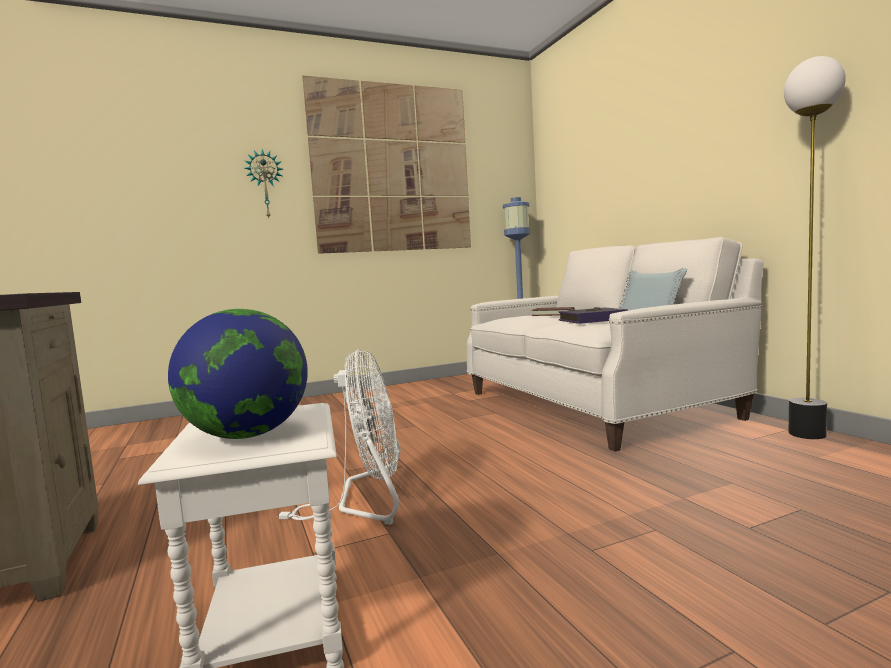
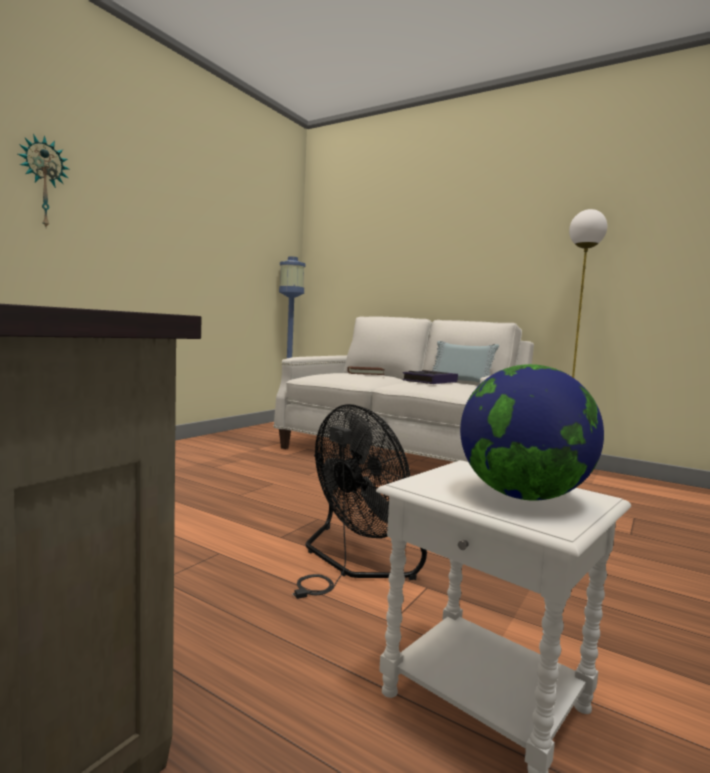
camera: 35 degrees left, 0 degrees up
white fan [278,349,400,525] -> black fan [292,404,427,599]
picture [303,76,471,254] -> none

